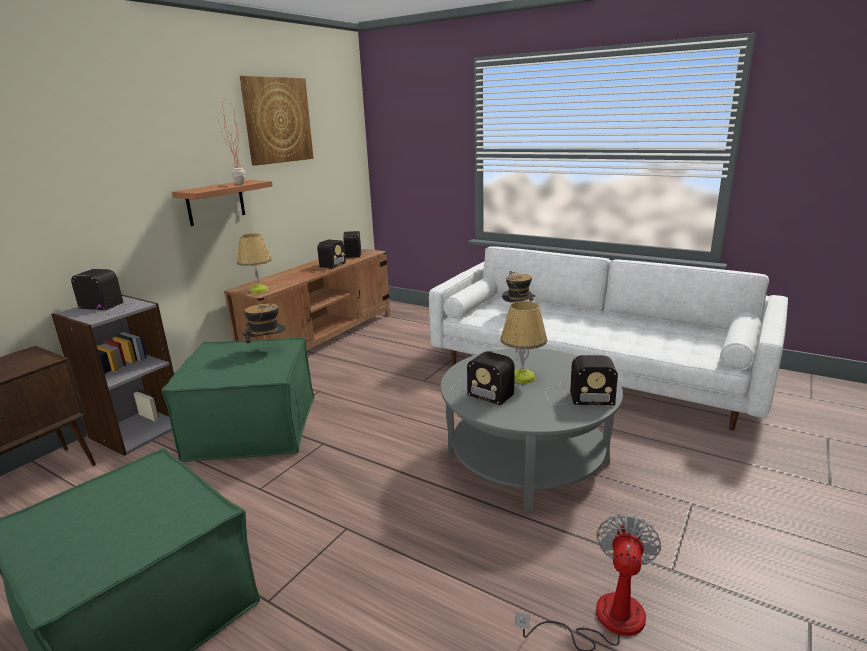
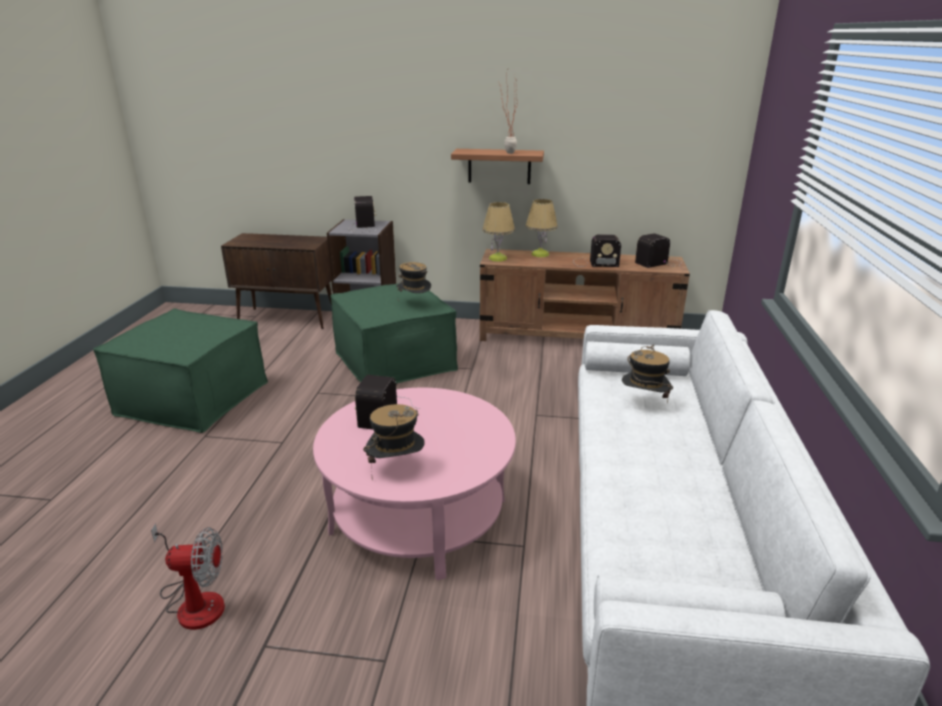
camera: 65 degrees right, 5 degrees up
picture [240,76,313,166] -> none
grey coffee table [441,348,623,513] -> pink coffee table [313,388,516,580]
table lamp [500,301,547,384] -> table lamp moved to [526,199,558,257]
radio [545,355,618,405] -> hat [363,404,425,480]

